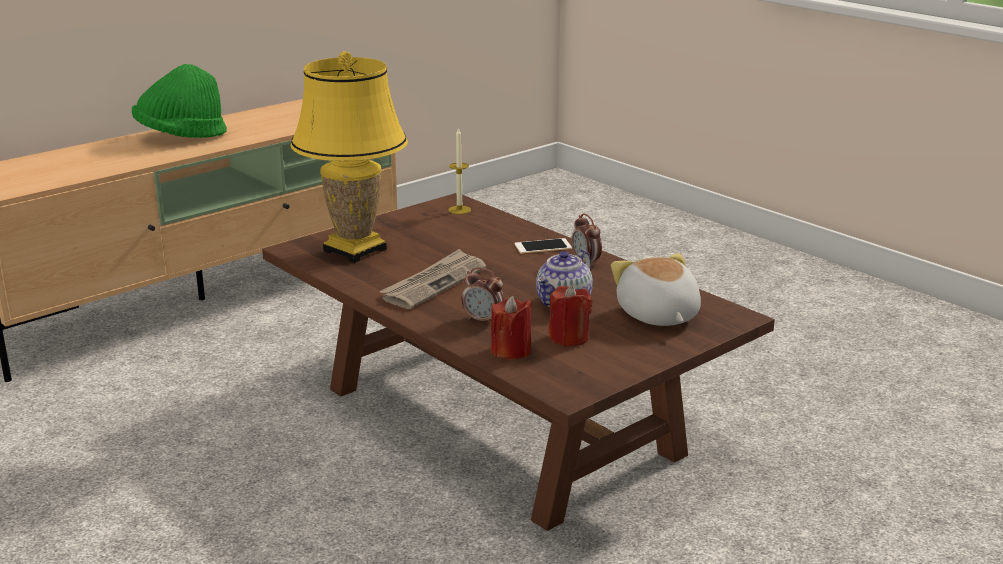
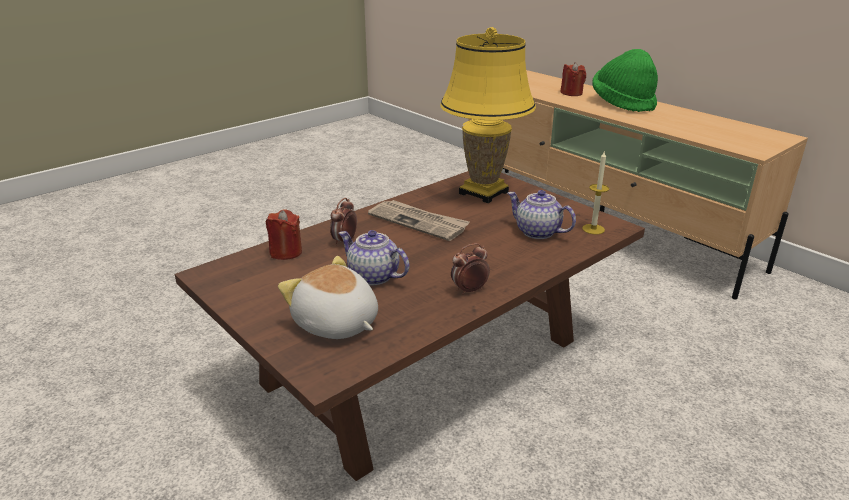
camera: 90 degrees right, 5 degrees up
phone [515,238,572,254] -> none
red candle [549,285,592,347] -> red candle moved to [560,62,586,96]
plush toy [611,253,701,326] -> plush toy turned 120 degrees counterclockwise [278,256,378,339]
none -> teapot [507,190,576,239]

